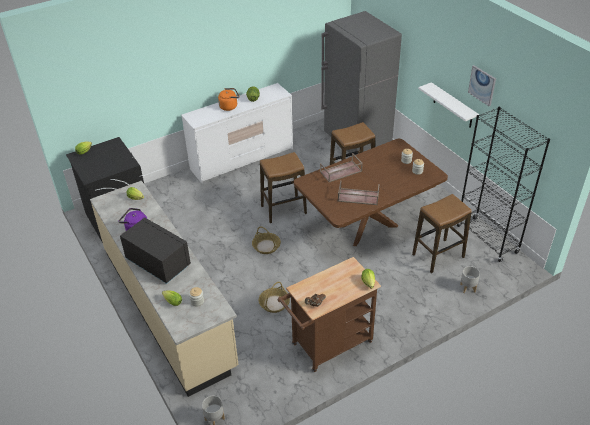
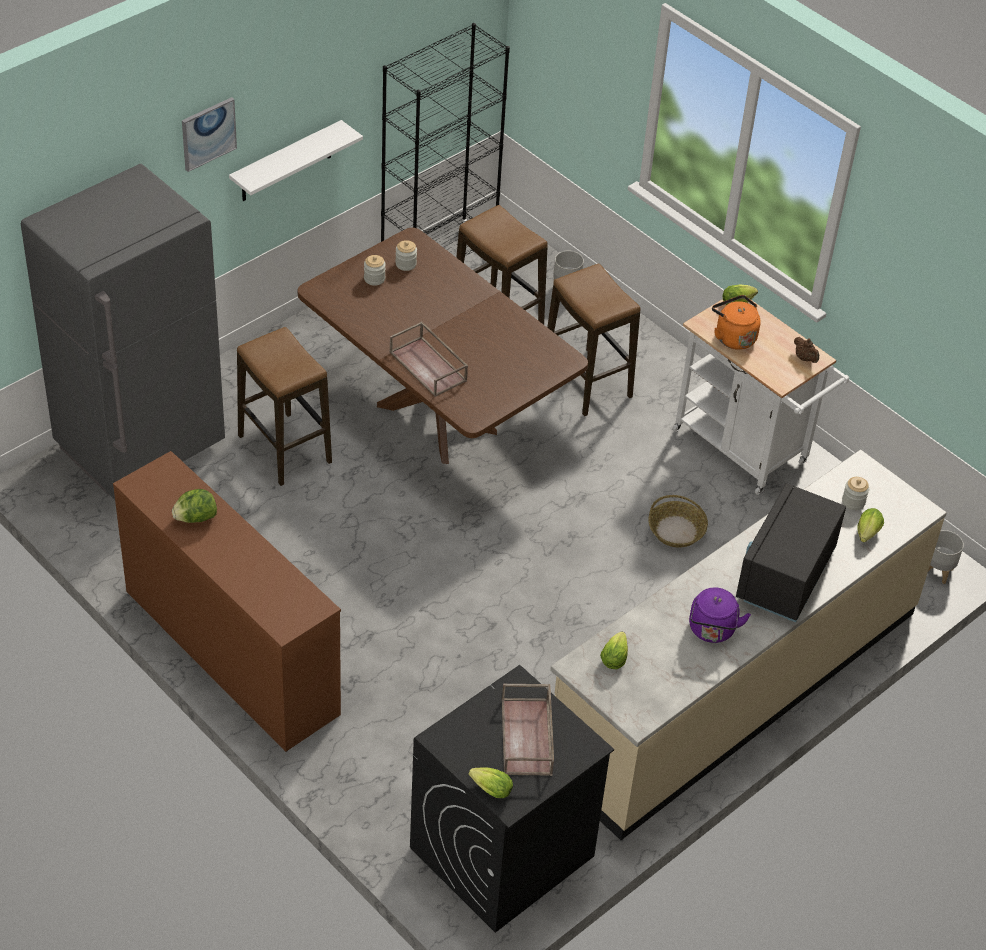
camera: 105 degrees left, 5 degrees up
white dresser [181,83,293,183] -> brown dresser [113,451,341,752]
orange kettle [218,88,239,111] -> orange kettle moved to [712,295,761,350]
basket [252,226,281,254] -> none
stool [260,152,307,223] -> stool moved to [547,264,641,416]
brown cart [278,257,381,372] -> white cart [673,299,849,495]
brown tray [338,180,380,205] -> brown tray moved to [502,684,554,776]
picture [468,65,496,106] -> picture moved to [182,97,237,172]

